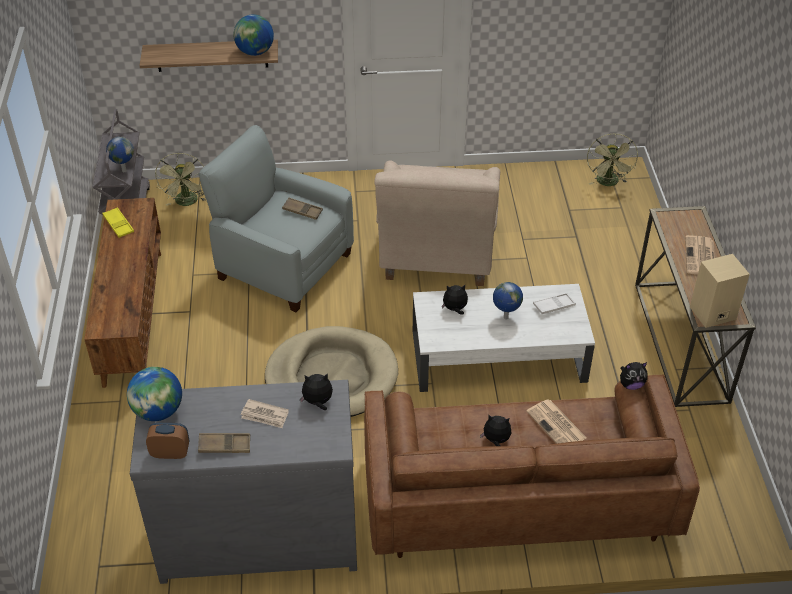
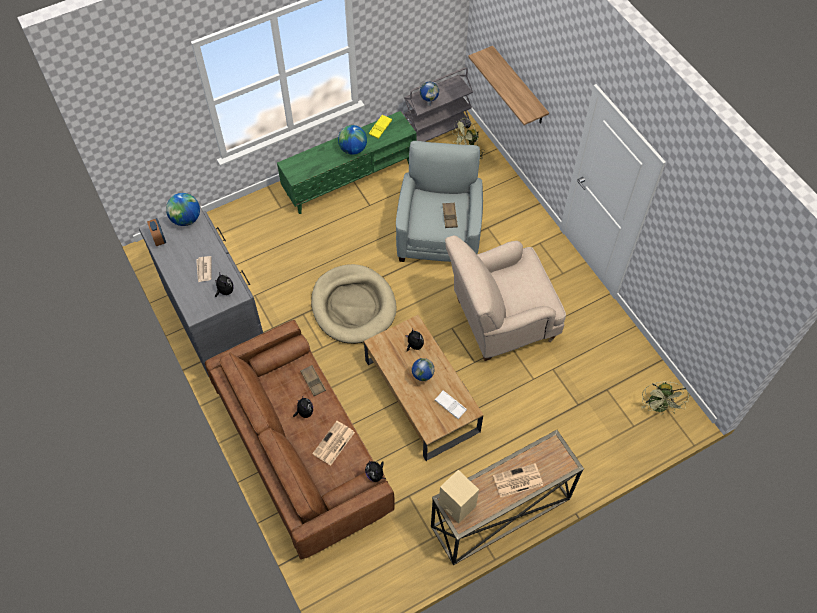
camera: 65 degrees right, 15 degrees up
brown tv stand [84,198,161,388] -> green tv stand [277,111,417,214]
brown tray [198,433,250,453] -> brown tray moved to [300,365,326,396]
globe [233,14,274,56] -> globe moved to [338,125,367,155]
white coffee table [413,284,595,392] -> brown coffee table [364,315,483,461]
green fan [587,133,638,186] -> green fan turned 60 degrees counterclockwise [641,382,689,415]

